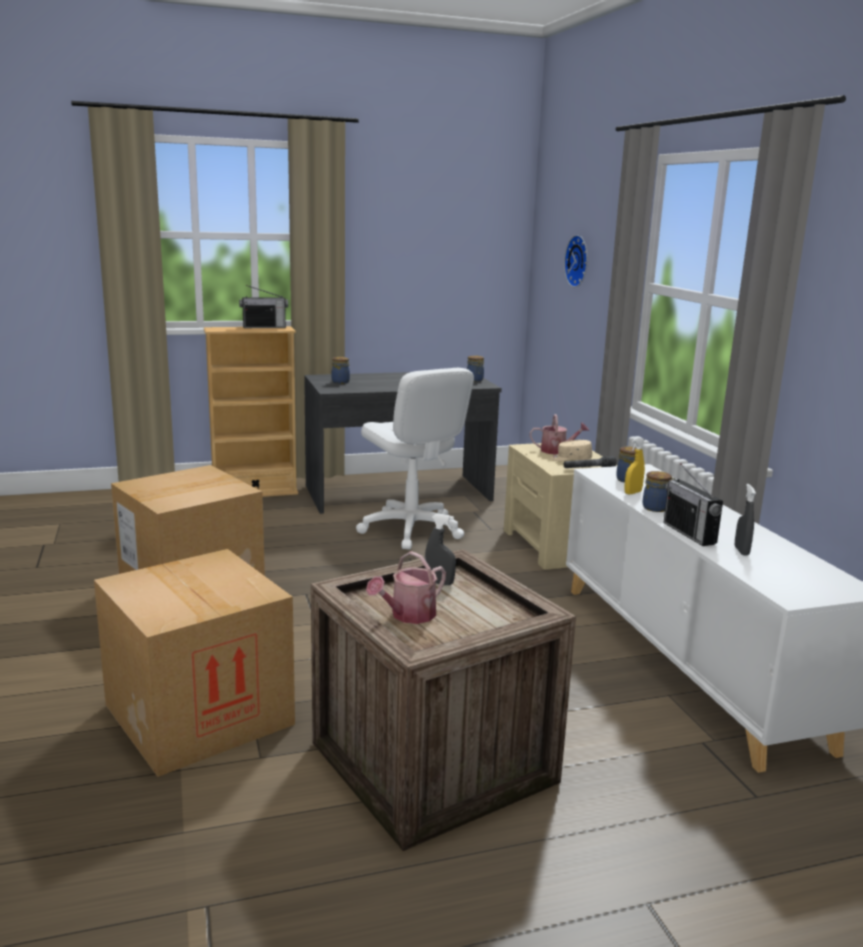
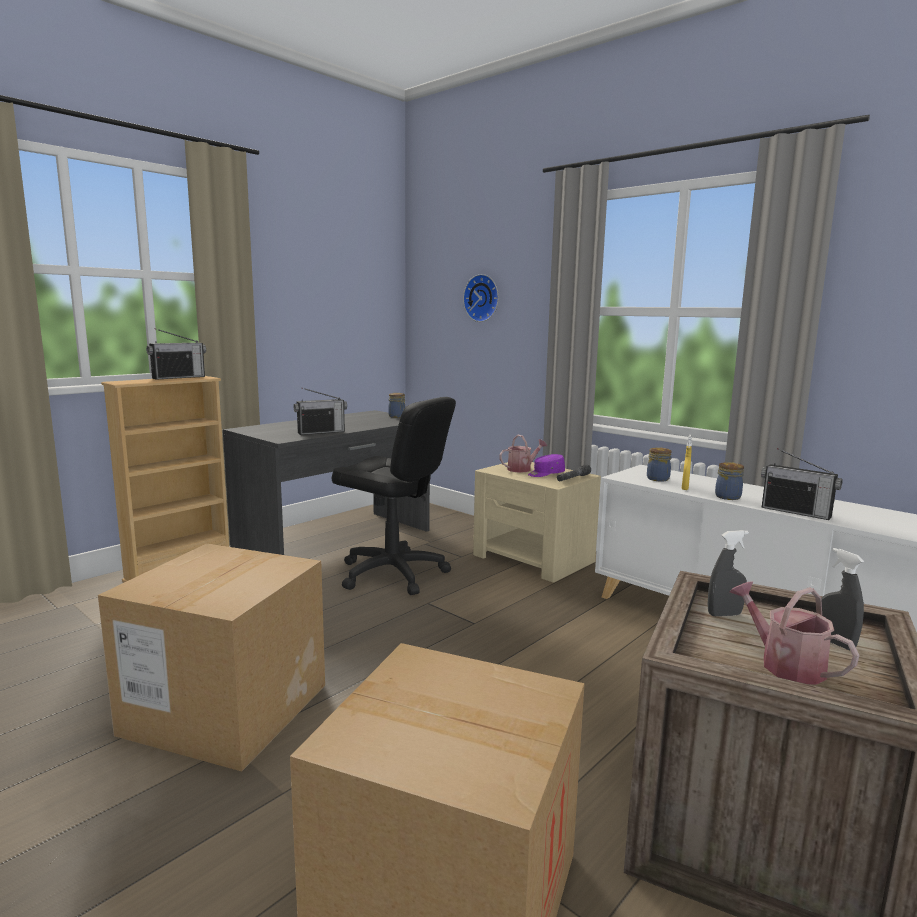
camera: 30 degrees left, 5 degrees down
jar [332,357,350,384] -> none
white office chair [356,368,474,549] -> black office chair [332,397,456,595]
watering can [366,551,446,624] -> watering can turned 135 degrees clockwise [729,581,860,685]
beige cap [550,440,592,461] -> purple cap [528,454,565,477]
grey spray bottle [735,484,756,555] -> grey spray bottle moved to [821,548,864,650]
none -> radio [294,388,347,435]

